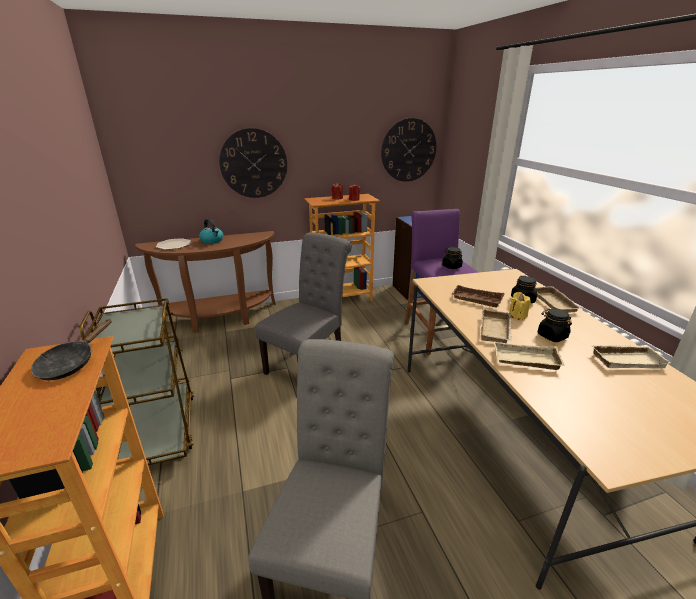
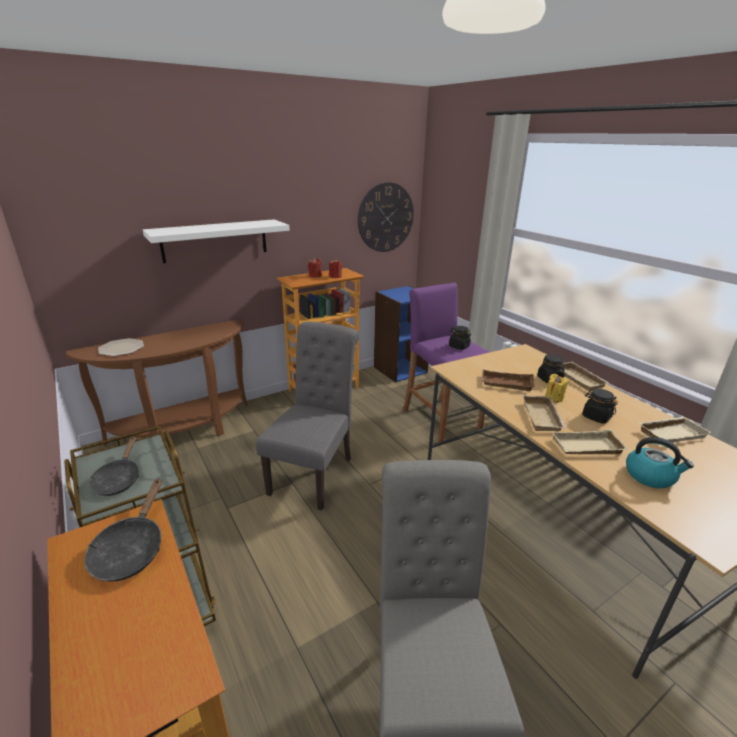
camera: 15 degrees left, 0 degrees up
kettle [199,219,223,244] -> kettle moved to [626,437,694,488]
wall clock [219,128,287,198] -> white shelf [143,219,290,263]
none -> black frying pan [89,436,139,496]

